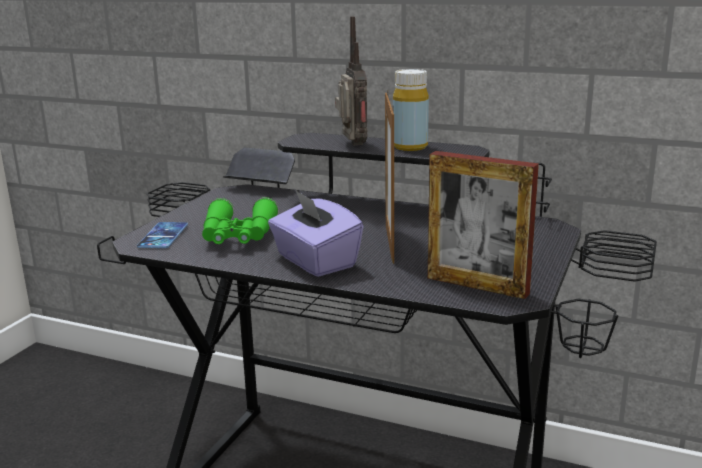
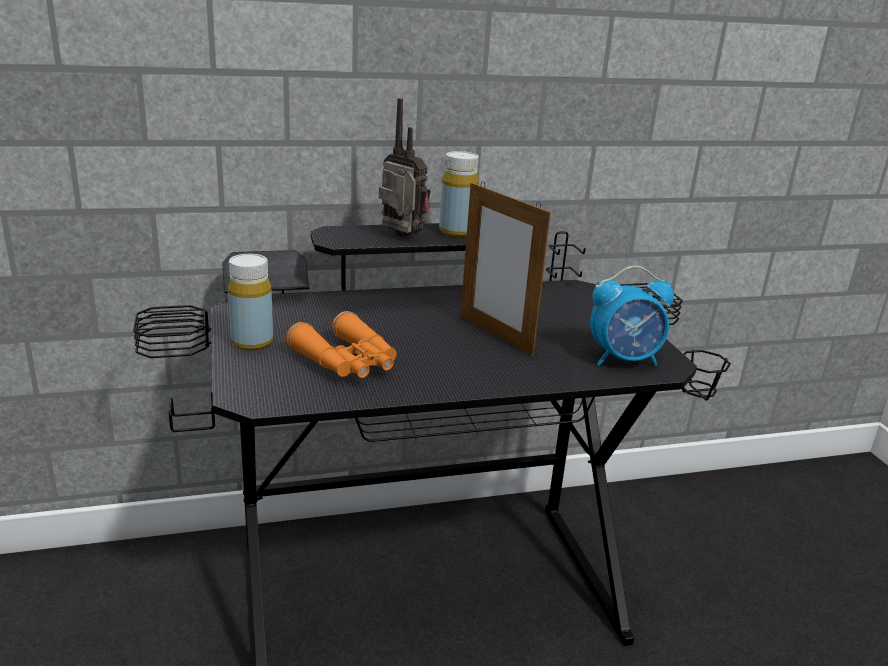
camera: 40 degrees left, 5 degrees up
phone [137,222,188,248] -> none
green binoculars [202,197,279,244] -> orange binoculars [286,311,397,378]
purple tissue box [268,190,364,277] -> none
picture frame [428,151,539,299] -> alarm clock [590,266,674,366]
none -> yellow bottle [228,254,273,350]

